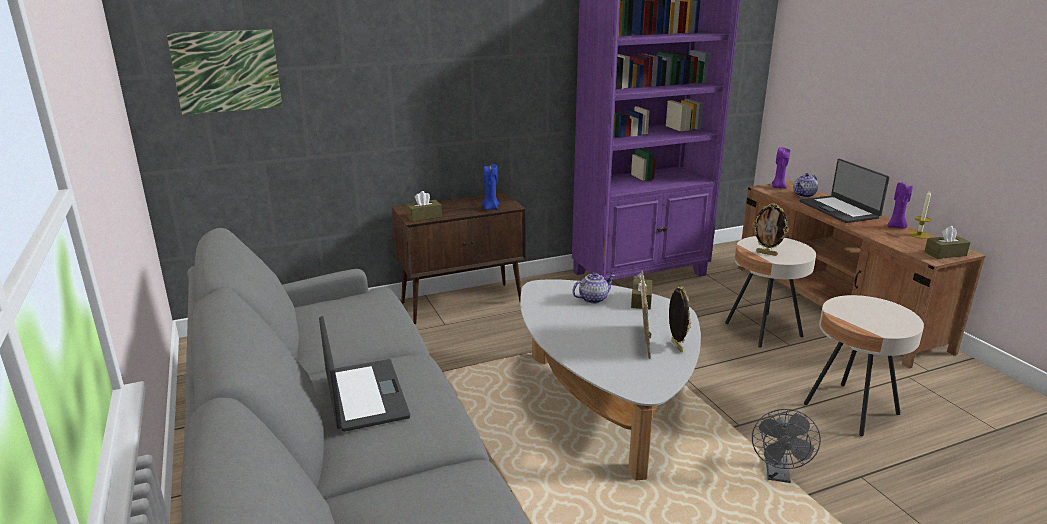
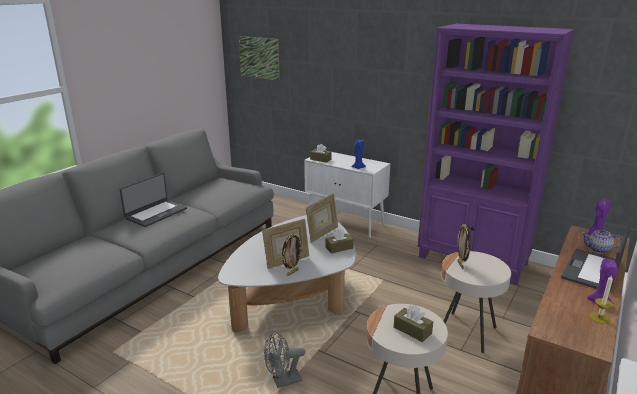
camera: 55 degrees right, 0 degrees up
brown cabinet [392,192,526,324] -> white cabinet [304,151,390,238]
teapot [572,272,615,304] -> picture frame [306,193,338,242]
brown tissue box [924,226,970,259] -> brown tissue box moved to [394,305,433,342]

